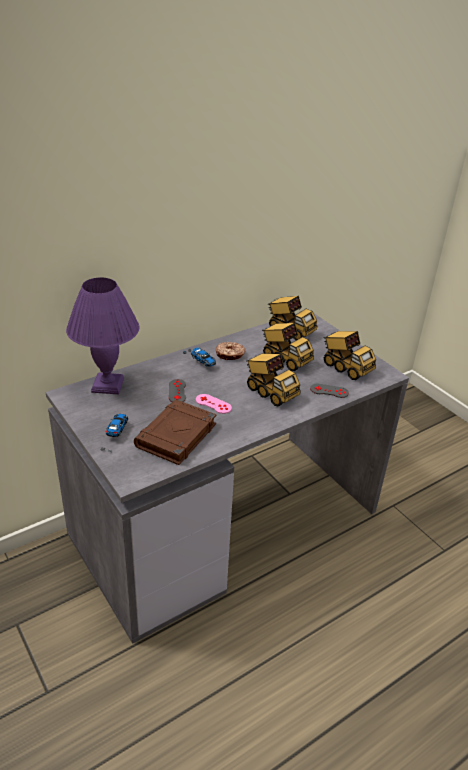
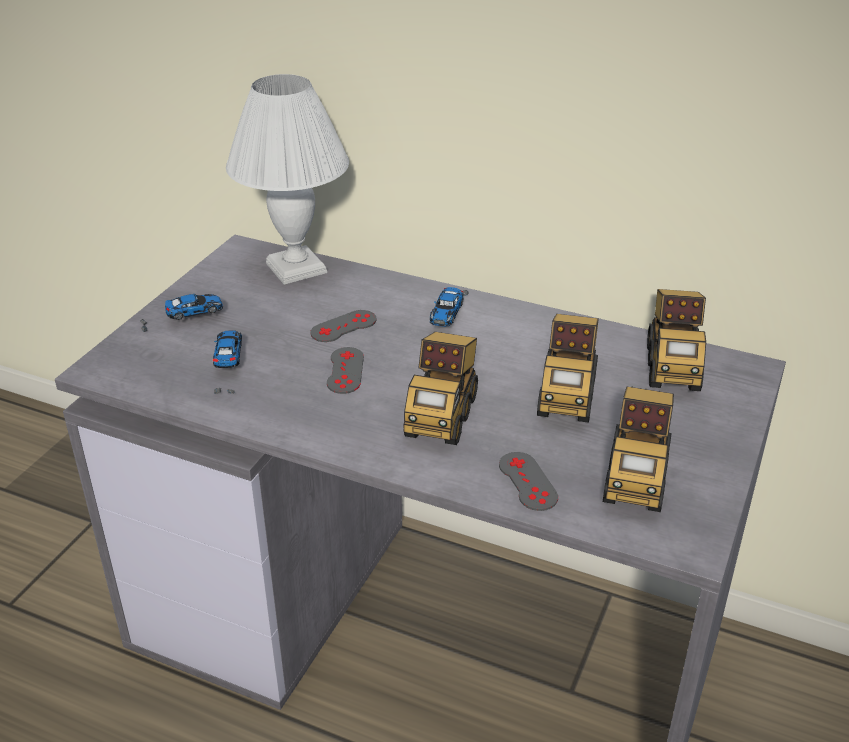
camera: 60 degrees right, 0 degrees up
purple table lamp [66,277,139,394] -> white table lamp [226,74,349,285]
brown book [134,399,217,465] -> toy car [213,330,242,394]
pink game controller [196,394,232,414] -> grey game controller [327,347,364,394]
donut [216,342,245,360] -> none

